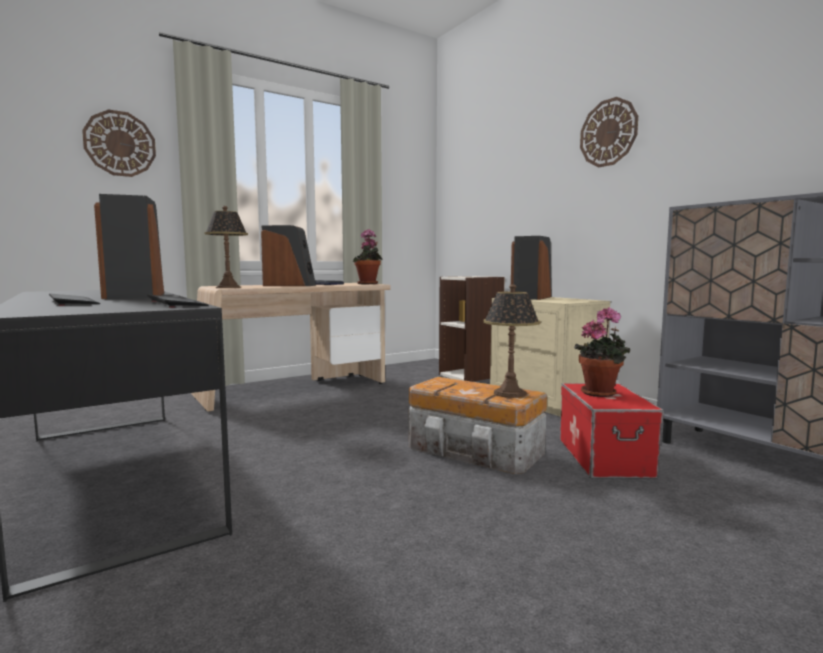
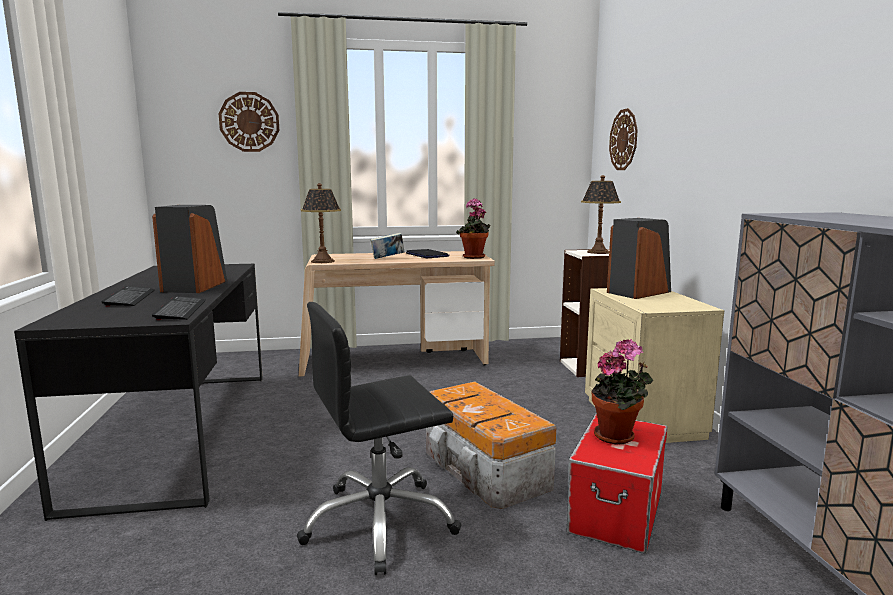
camera: 25 degrees right, 5 degrees up
speaker [261,225,316,286] -> book [370,233,405,259]
table lamp [483,284,540,398] -> table lamp moved to [581,175,621,254]
wall clock [580,97,638,167] -> wall clock moved to [609,108,638,170]
none -> black office chair [297,302,461,575]

